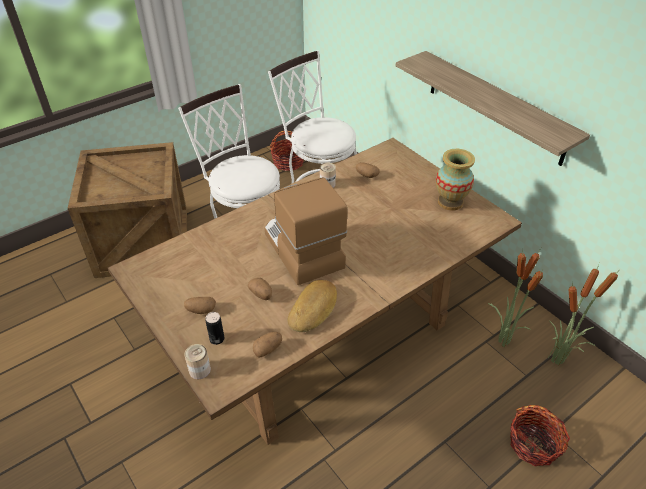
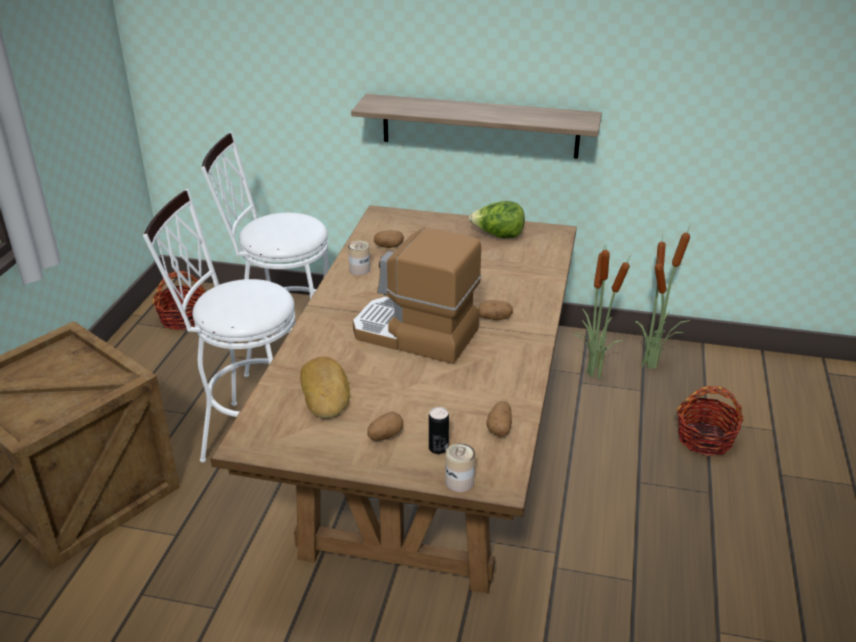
camera: 40 degrees left, 10 degrees down
potato [248,278,272,300] -> potato moved to [478,300,513,320]
bread [287,280,337,332] -> bread moved to [300,357,350,418]
vase [436,149,475,211] -> lettuce [469,201,525,238]

